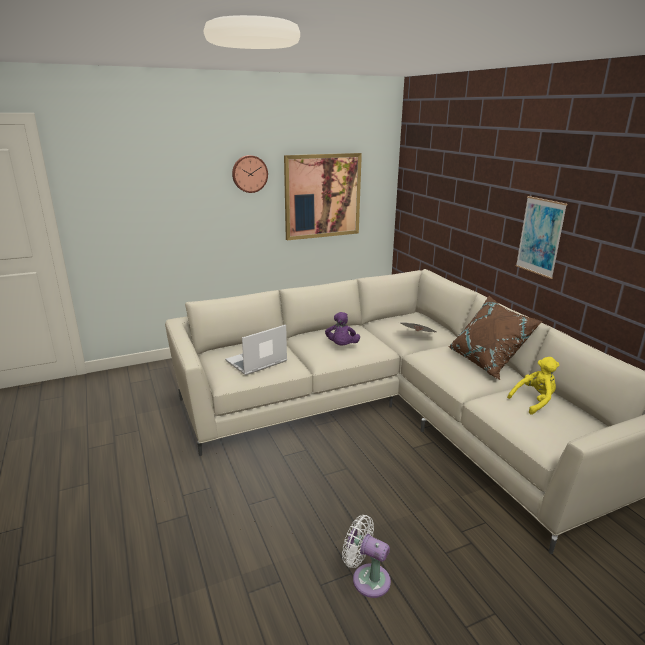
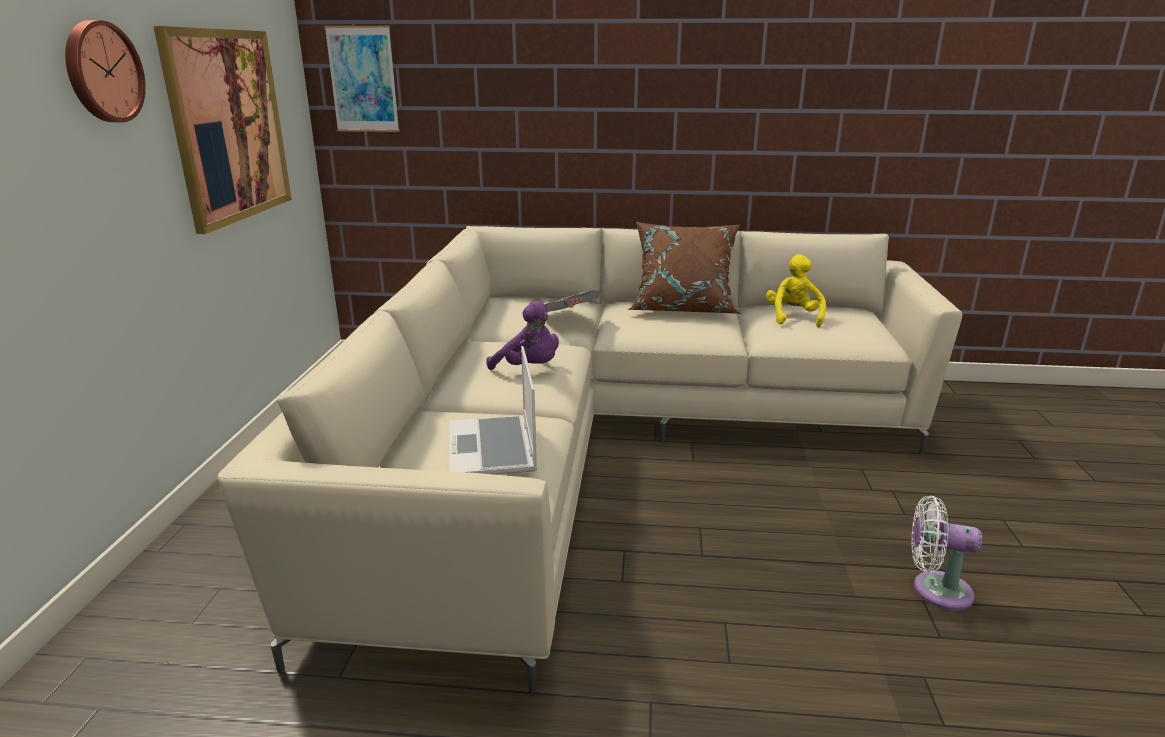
camera: 60 degrees left, 0 degrees up
white fan [342,515,391,598] -> white fan turned 45 degrees clockwise [911,496,982,610]
picture [516,196,567,279] -> picture moved to [324,26,399,132]

